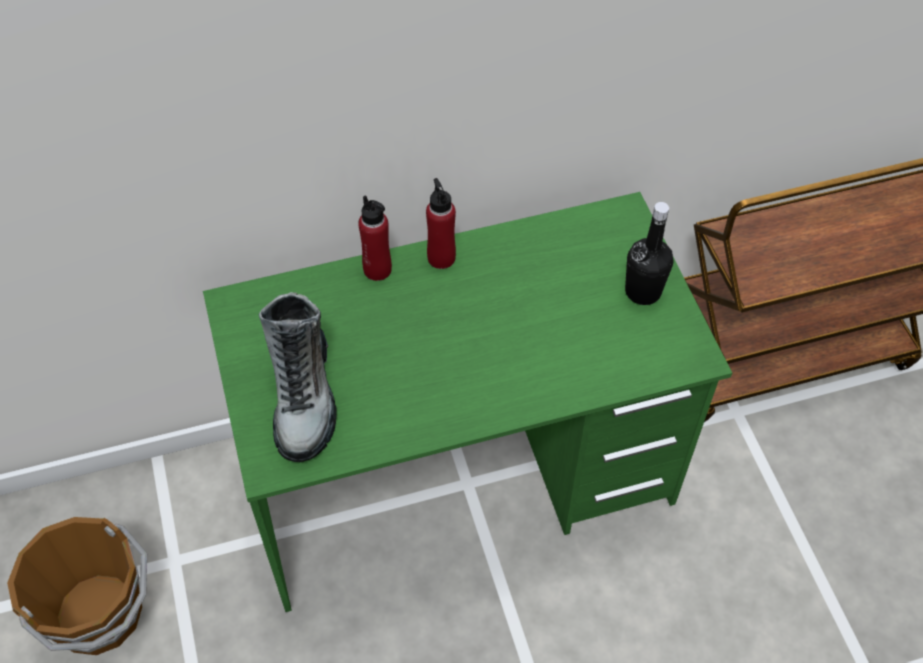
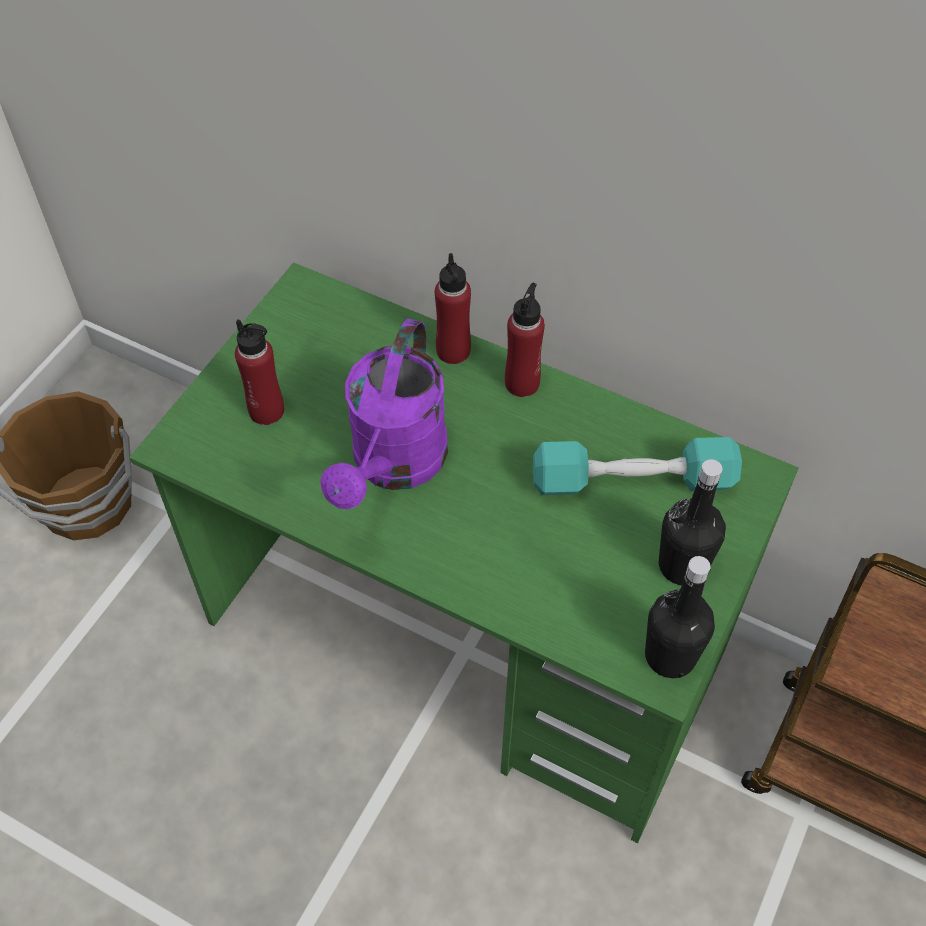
camera: 45 degrees right, 0 degrees up
boot [258,292,336,462] -> red bottle [235,319,284,425]
none -> purple watering can [320,319,448,509]
none -> turquoise dumbbell [533,437,742,495]
none -> black bottle [645,556,715,678]

